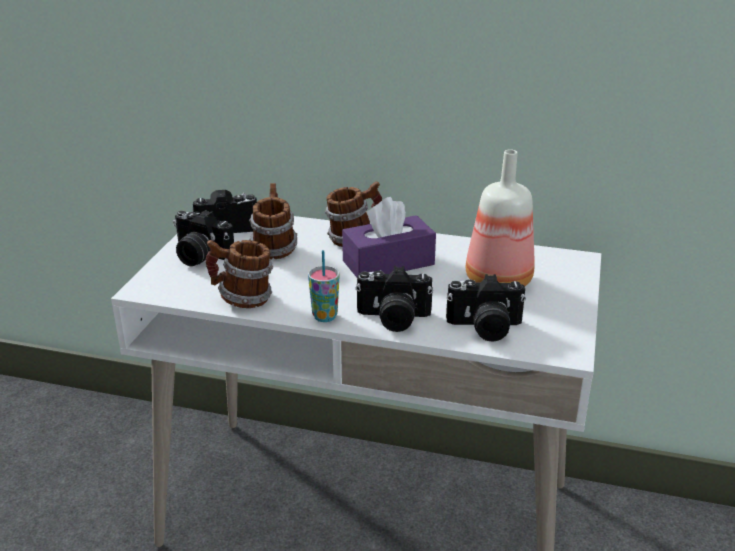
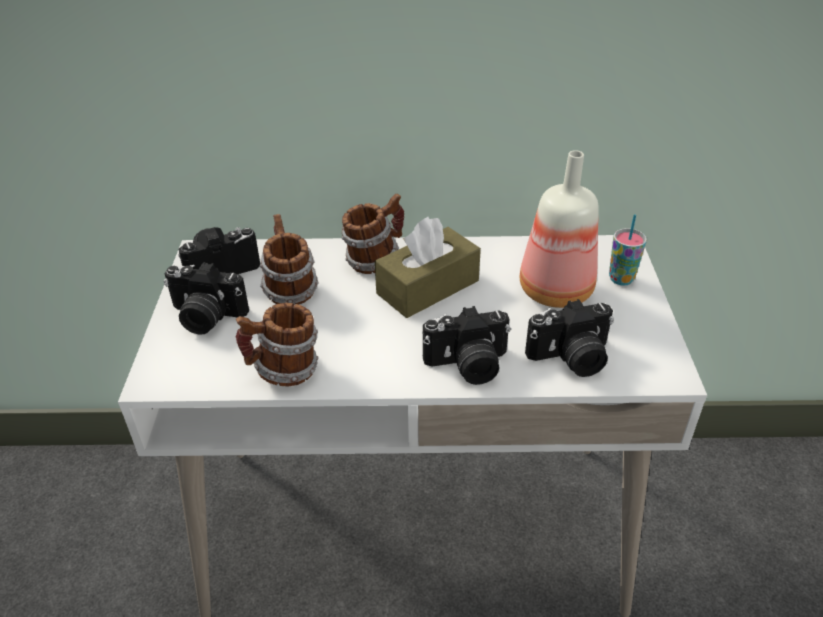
camera: 15 degrees left, 10 degrees up
cup [308,250,340,322] -> cup moved to [609,214,647,286]
purple tissue box [342,197,436,277] -> brown tissue box [375,217,481,318]

